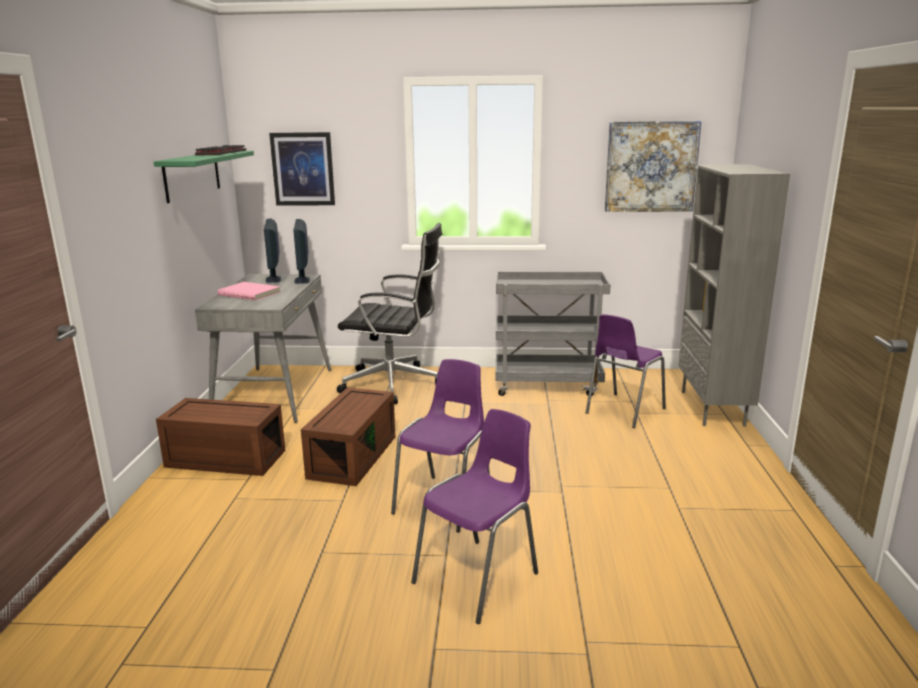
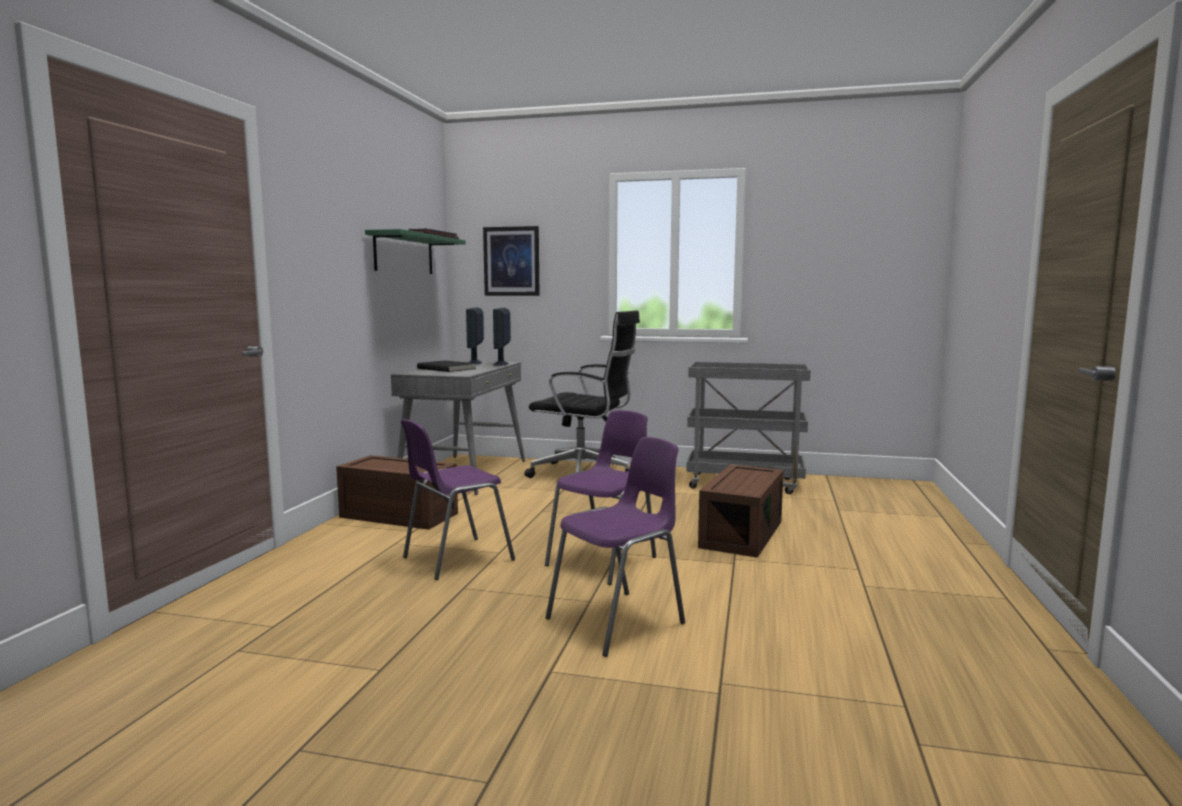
camera: 10 degrees right, 10 degrees down
pink book [218,282,280,301] -> black book [417,360,476,372]
brown storage box [301,387,395,486] -> brown storage box moved to [698,464,784,558]
purple chair [586,314,666,428] -> purple chair moved to [401,419,515,580]
picture [605,121,702,212] -> none
grey bookcase [678,164,790,427] -> none

